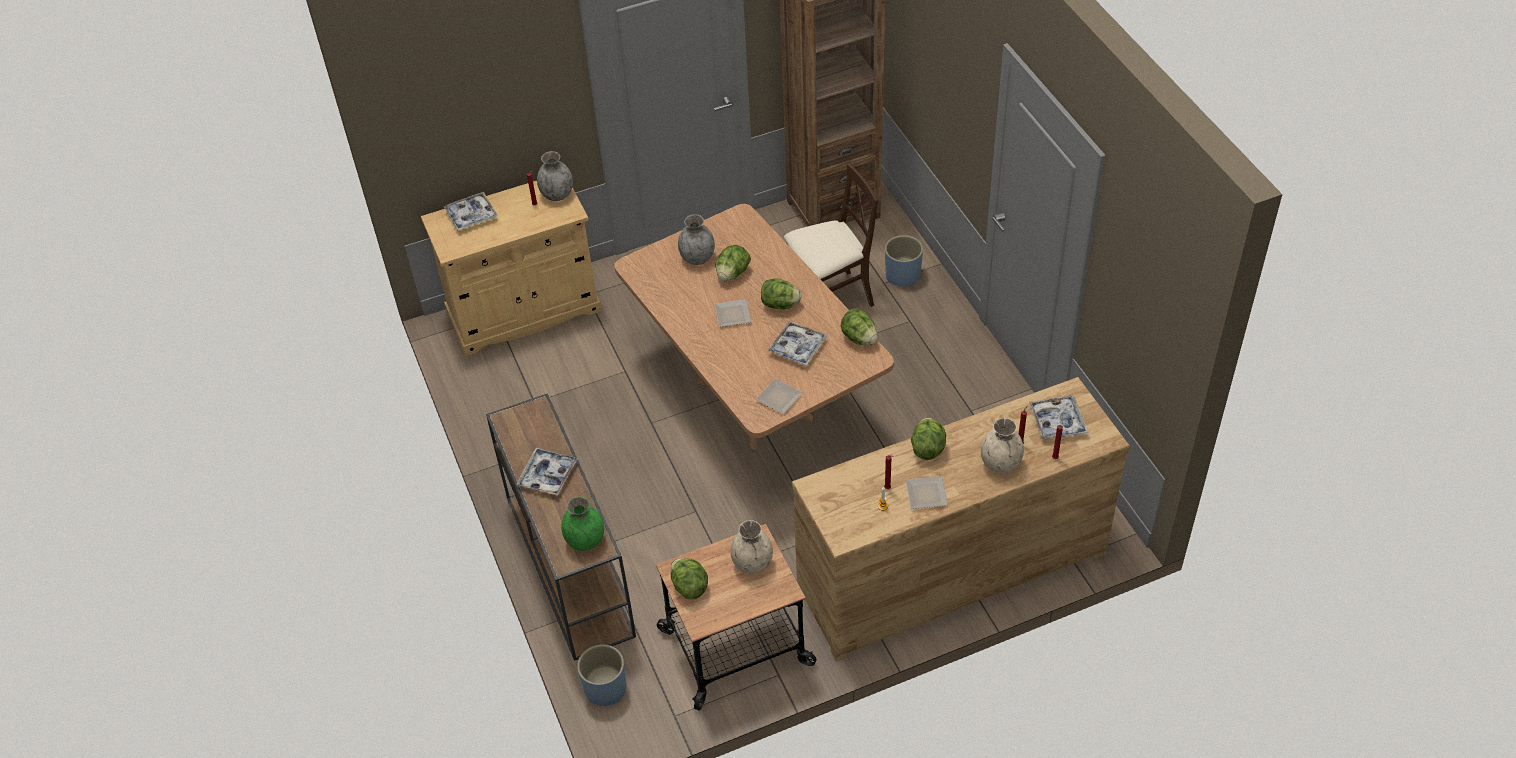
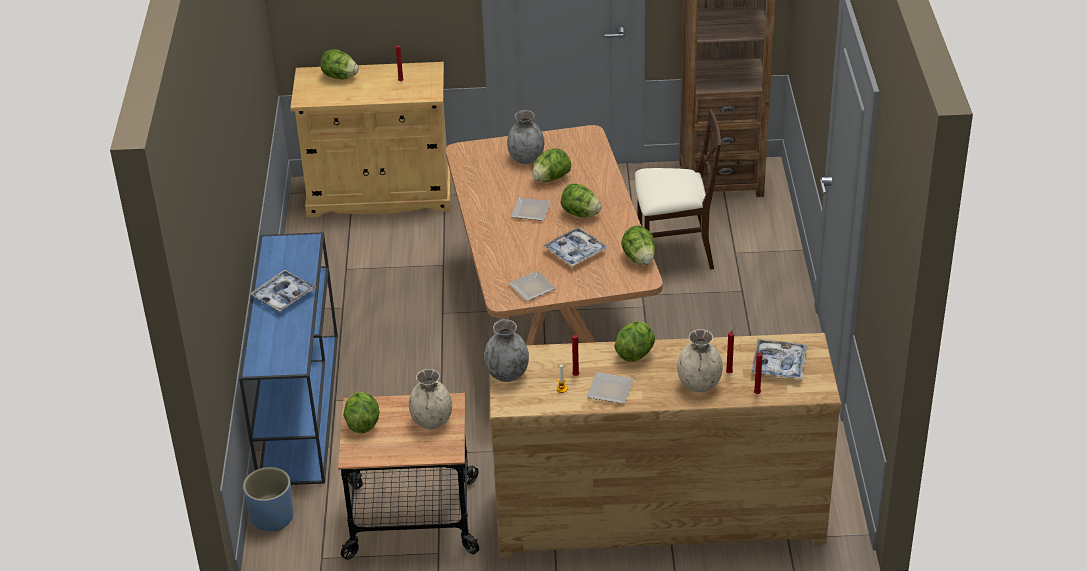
camera: 20 degrees right, 10 degrees down
tray [444,192,498,231] -> lettuce [321,49,359,80]
brown console table [486,393,636,661] -> blue console table [239,232,338,485]
grey vase [537,151,573,201] -> grey vase moved to [484,319,529,382]
green vase [561,496,604,551] -> none
blue planter [885,235,923,287] -> none

